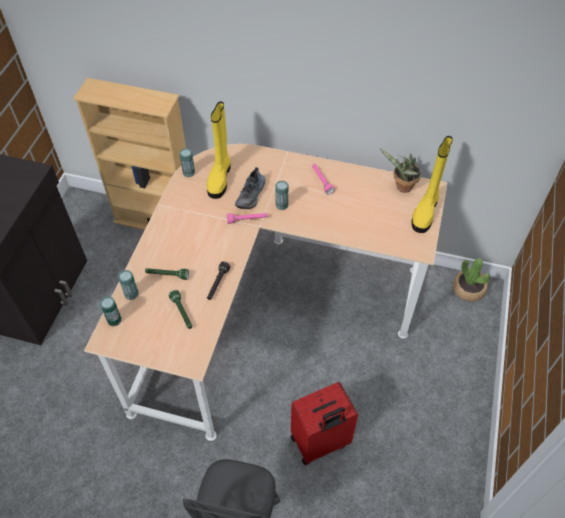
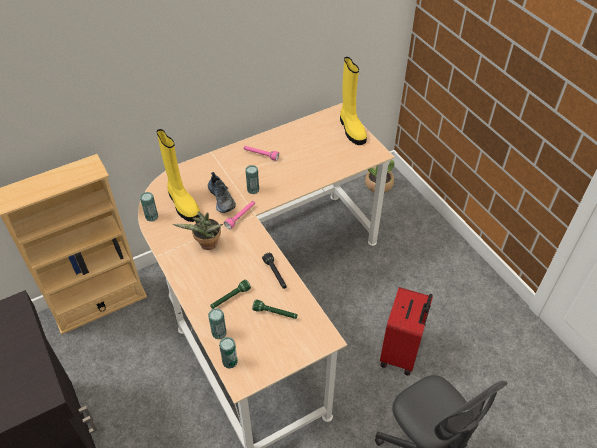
camera: 45 degrees left, 5 degrees down
potted plant [380,149,421,193] -> potted plant moved to [173,211,223,250]

